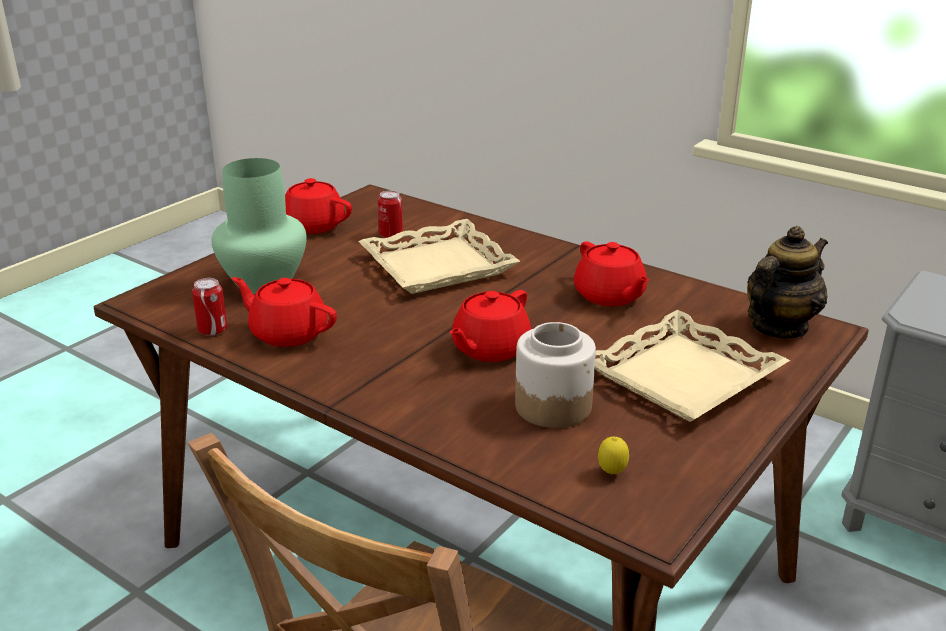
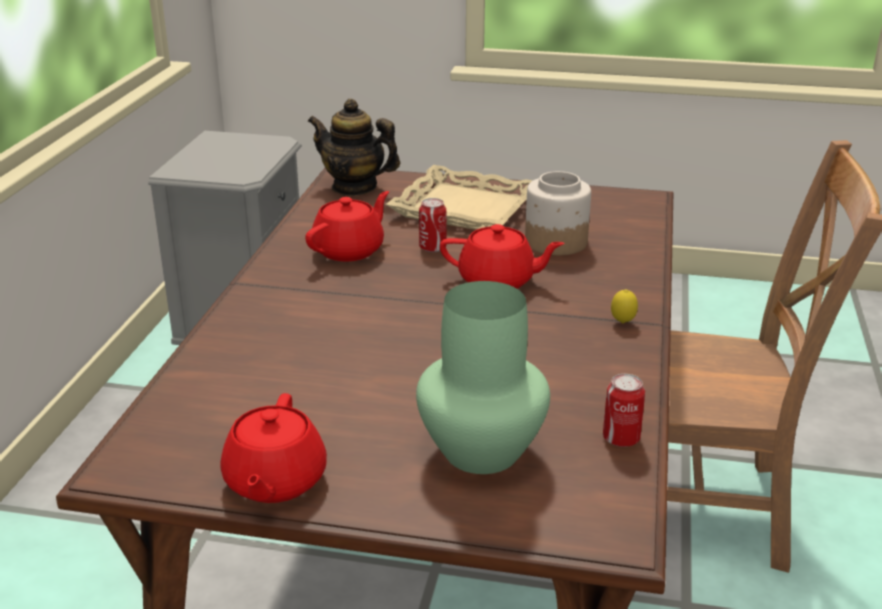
camera: 115 degrees left, 0 degrees up
red teapot [231,277,337,347] -> none
beige tray [358,219,520,294] -> none
can [378,190,403,238] -> can moved to [419,198,447,252]
lemon [598,436,629,474] -> lemon moved to [611,289,638,323]

